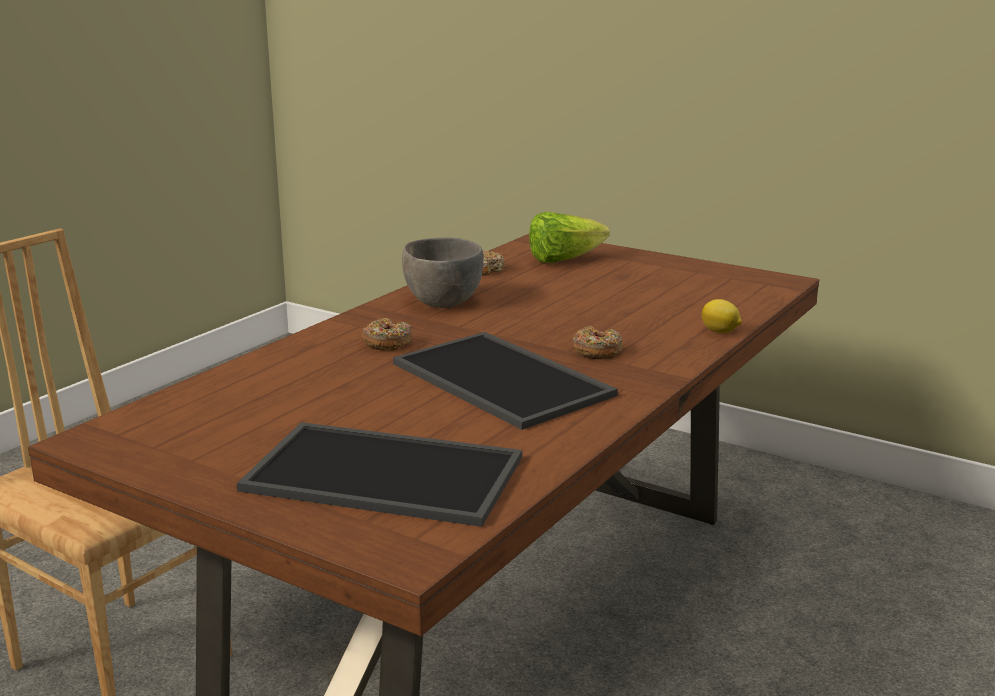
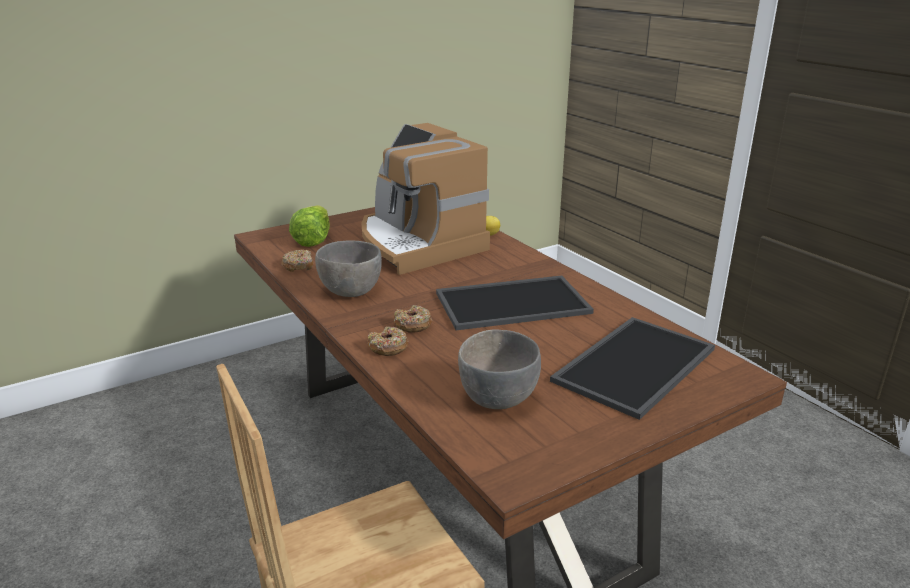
camera: 65 degrees left, 5 degrees up
donut [573,326,623,359] -> donut moved to [367,327,409,356]
none -> coffee machine [361,123,490,275]
none -> grey bowl [458,329,541,409]

